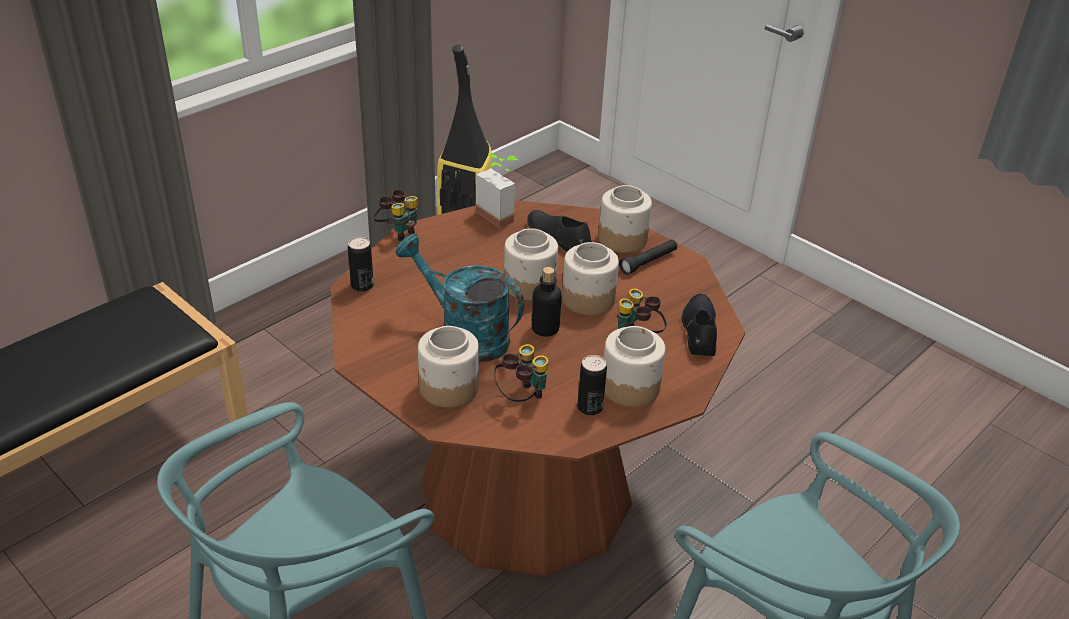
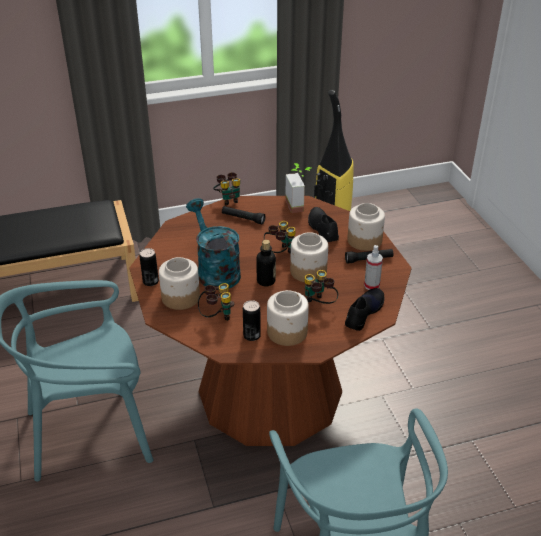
camera: 30 degrees right, 0 degrees up
can [348,237,374,292] -> can moved to [140,248,159,286]
jar [504,228,558,301] -> binoculars [264,221,296,254]
none -> black flashlight [222,206,266,224]
none -> spray bottle [364,245,383,290]

